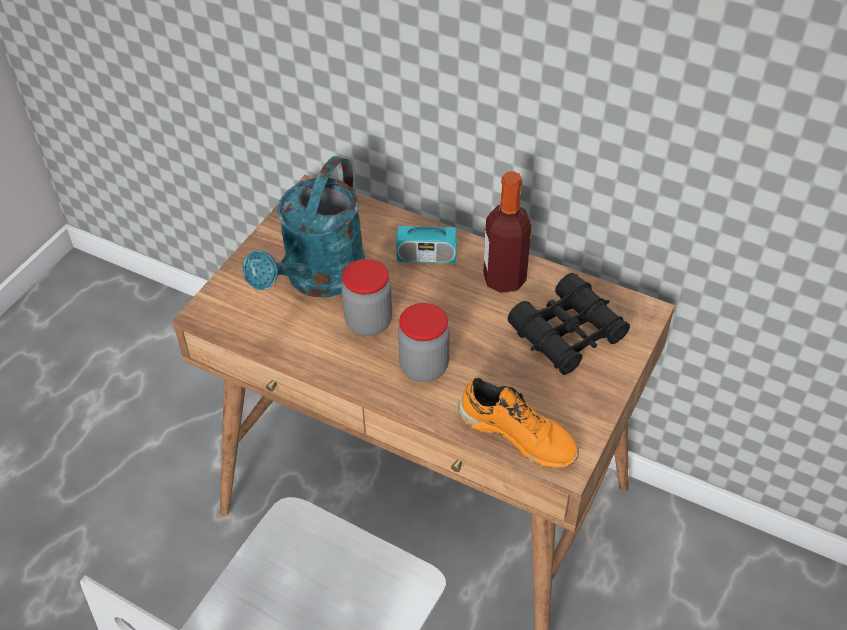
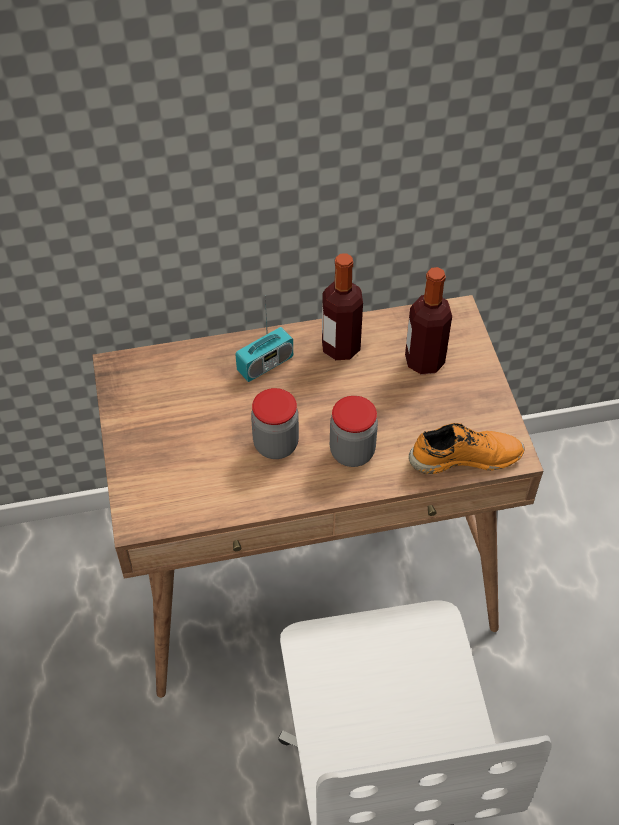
camera: 40 degrees left, 5 degrees up
turquoise watering can [242,156,365,297] -> none
black binoculars [507,273,630,375] -> bottle [405,267,452,375]

